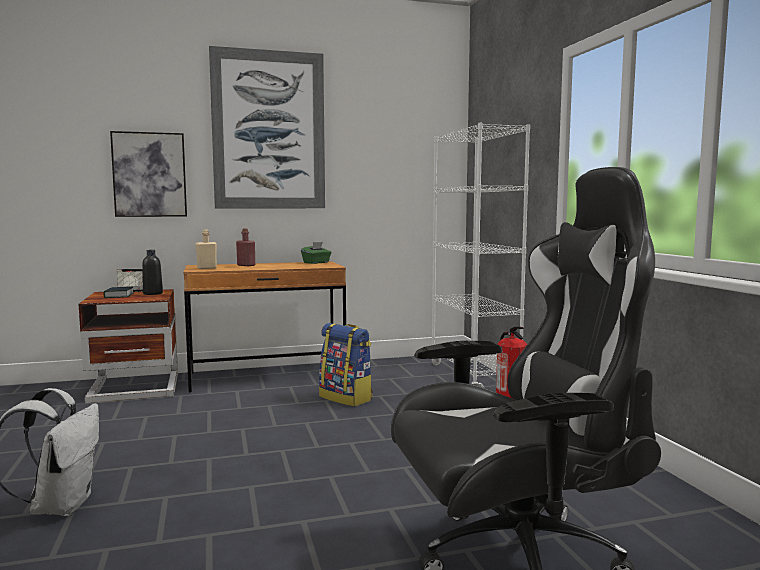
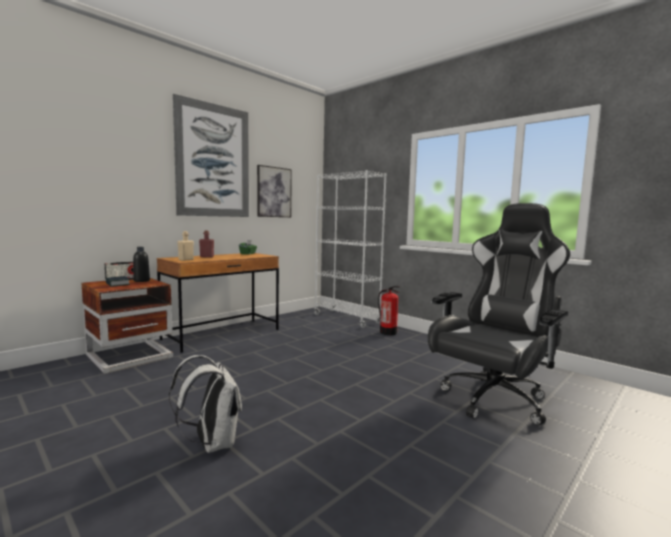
camera: 30 degrees left, 0 degrees up
picture [110,131,187,217] -> picture moved to [257,165,292,217]
backpack [319,323,373,406] -> none

